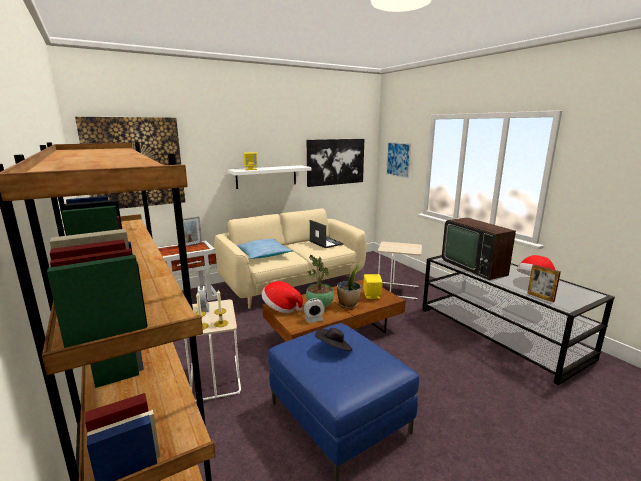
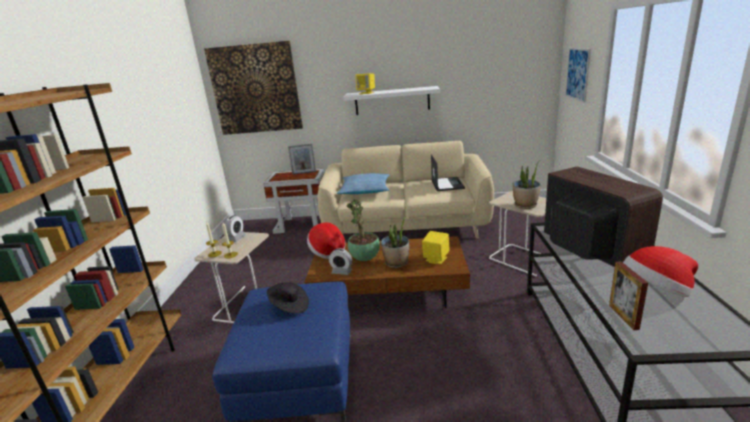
camera: 35 degrees right, 5 degrees up
picture [307,139,364,187] -> none
television [442,218,516,280] -> television turned 150 degrees clockwise [544,166,663,267]
none -> potted plant [513,161,540,209]

